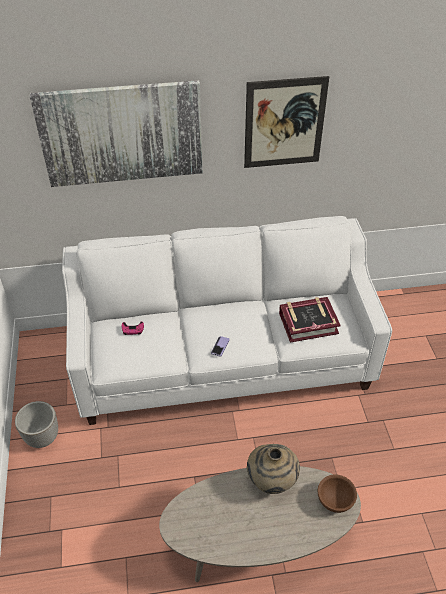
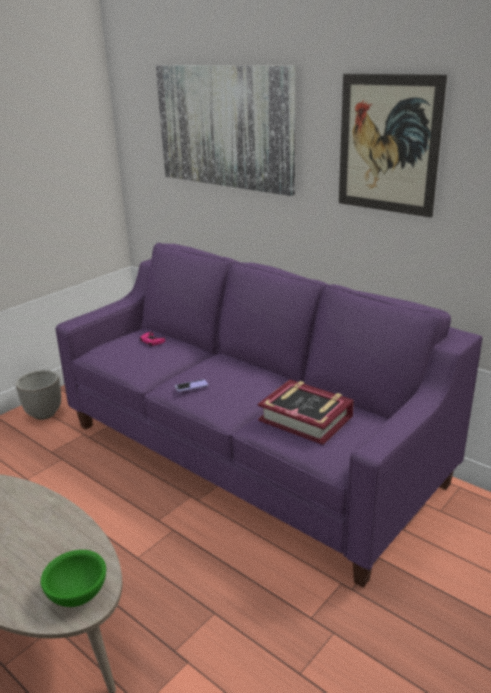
camera: 50 degrees right, 20 degrees down
white sofa [62,216,392,425] -> purple sofa [56,243,483,587]
beige vase [247,444,300,494] -> none
brown bowl [318,475,357,513] -> green bowl [41,550,106,607]

